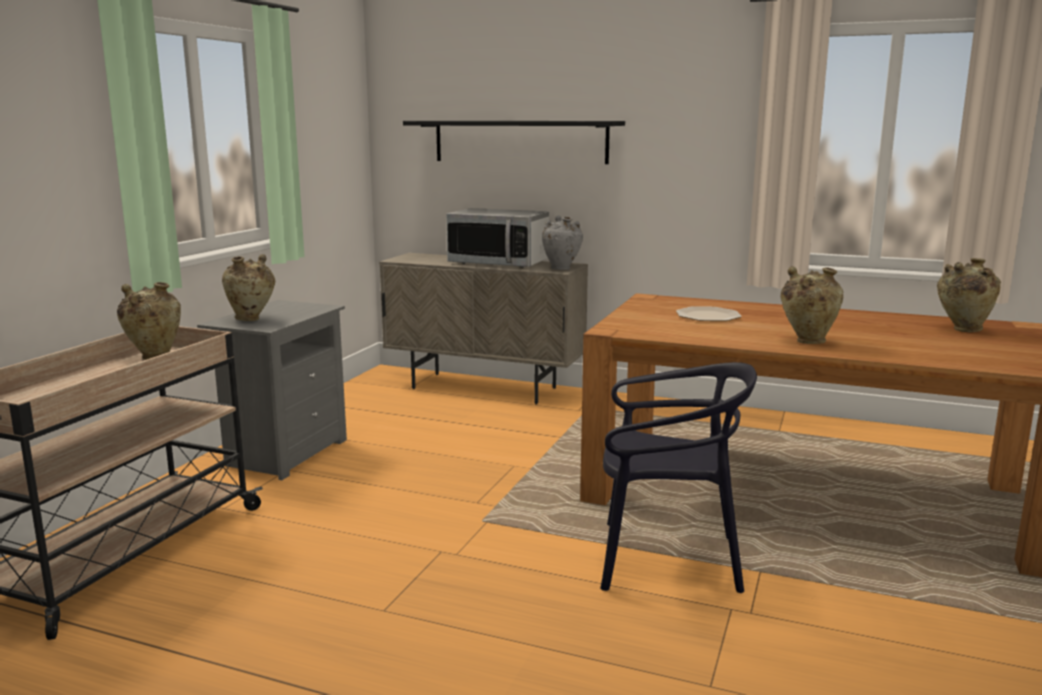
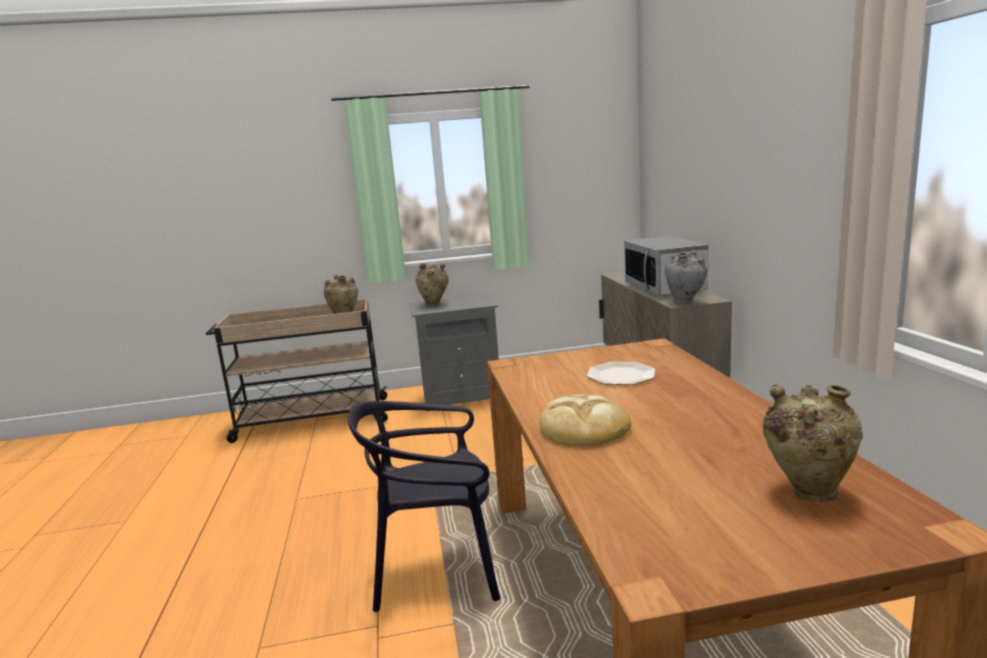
camera: 60 degrees right, 0 degrees up
black shelf [403,121,625,164] -> none
black chair [600,362,757,593] -> black chair turned 105 degrees clockwise [348,401,500,612]
beige vase [781,266,843,344] -> bread [539,394,631,446]

